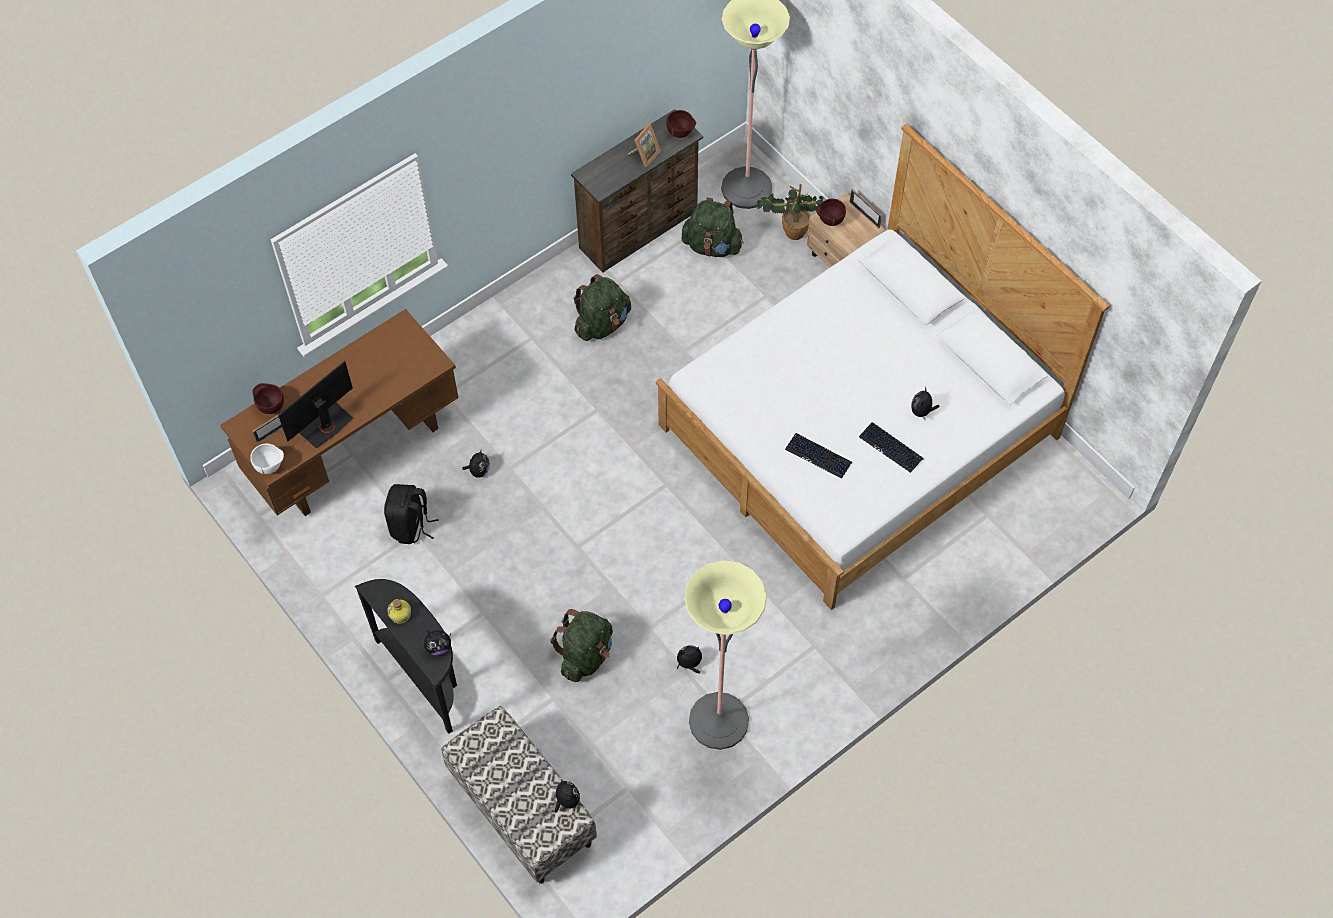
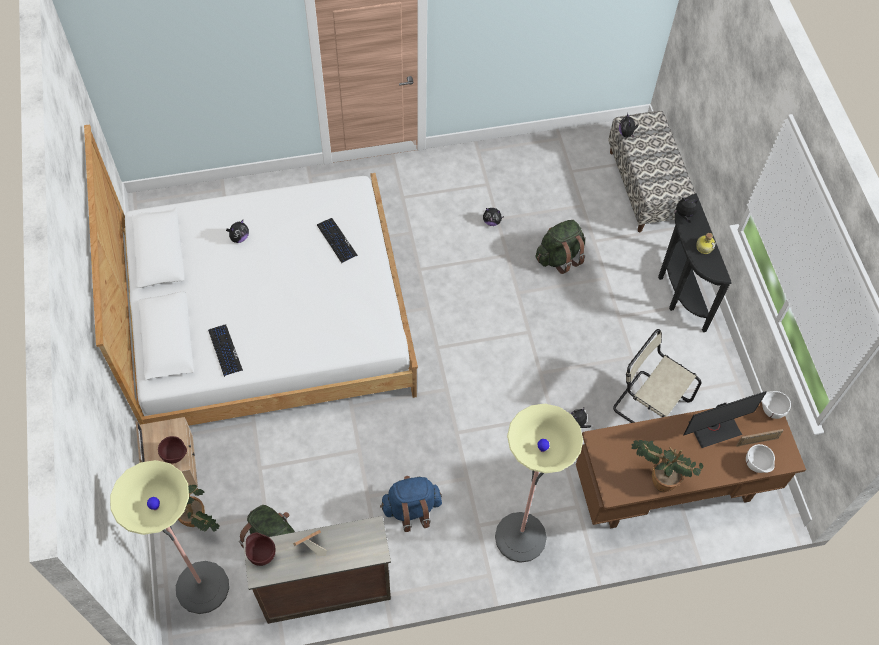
camera: 155 degrees left, 0 degrees up
brown bowl [252,383,284,414] -> white bowl [746,444,775,473]
black backpack [384,484,439,544] -> beige chair [613,329,701,423]
green backpack [573,274,631,341] -> blue backpack [380,476,442,532]
floor lamp [684,560,767,750] -> floor lamp moved to [495,404,583,563]
keyboard [859,422,924,473] -> keyboard moved to [208,325,243,377]
none -> potted plant [631,440,703,492]

